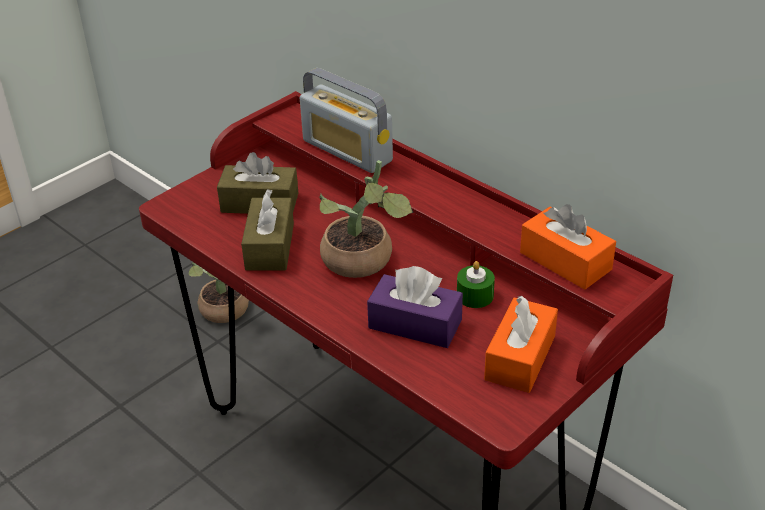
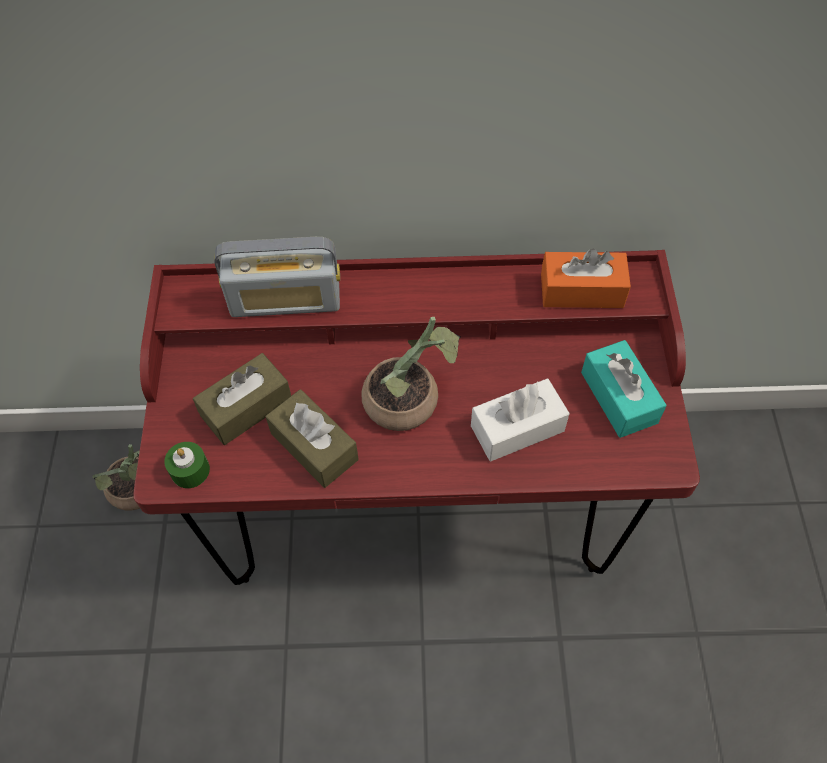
camera: 45 degrees left, 20 degrees up
purple tissue box [367,266,463,348] -> white tissue box [471,379,570,461]
green candle [457,261,495,308] -> green candle moved to [164,442,210,488]
orange tissue box [484,296,558,393] -> turquoise tissue box [581,340,667,438]

